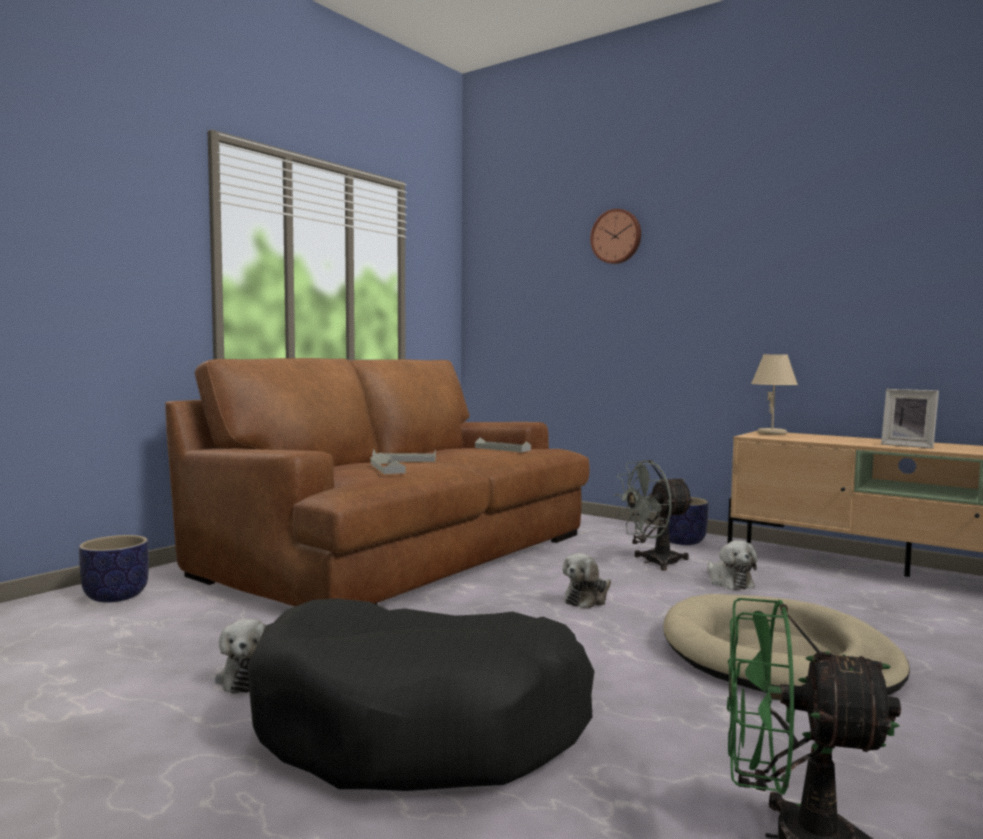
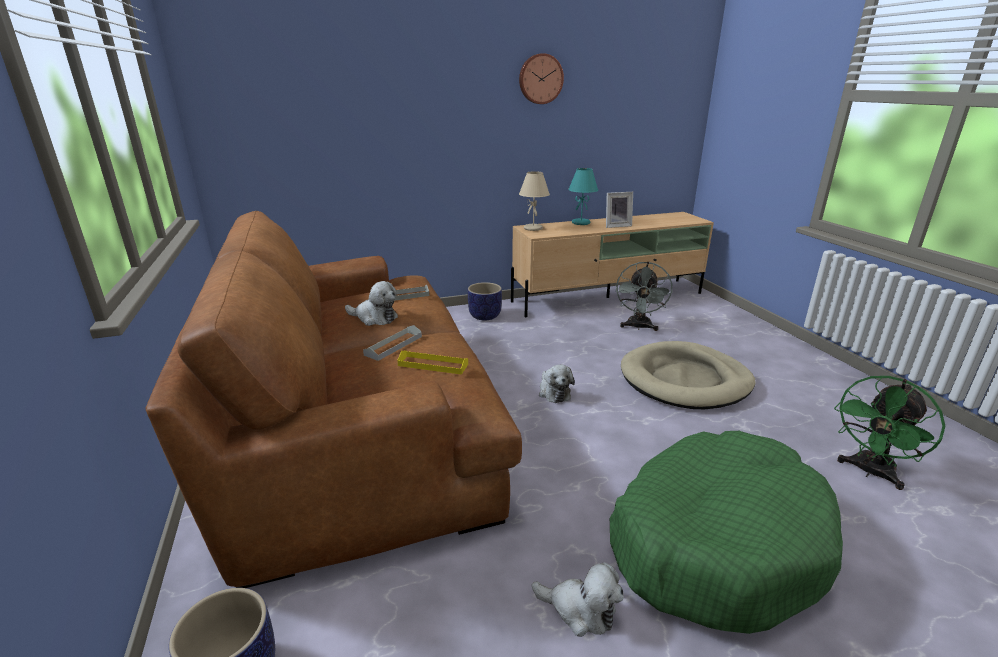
camera: 55 degrees left, 20 degrees up
black dog bed [247,599,594,791] -> green dog bed [610,431,843,634]
grey tray [371,452,406,474] -> yellow tray [397,350,468,375]
wall clock [590,209,641,264] -> wall clock moved to [519,53,564,104]
grey fan [614,460,695,571] -> grey fan moved to [616,261,672,331]
plush toy [707,540,757,590] -> plush toy moved to [345,281,398,326]
none -> turquoise table lamp [568,168,598,225]

